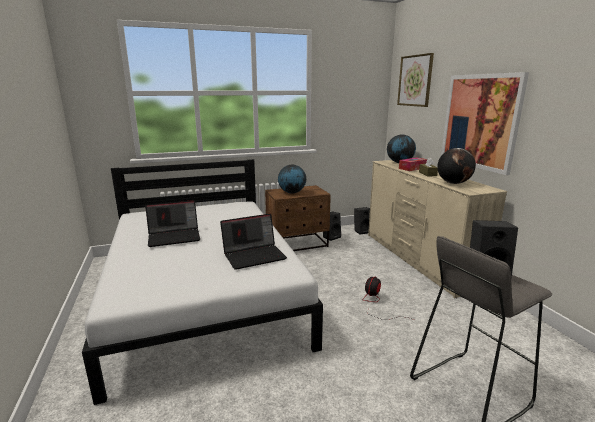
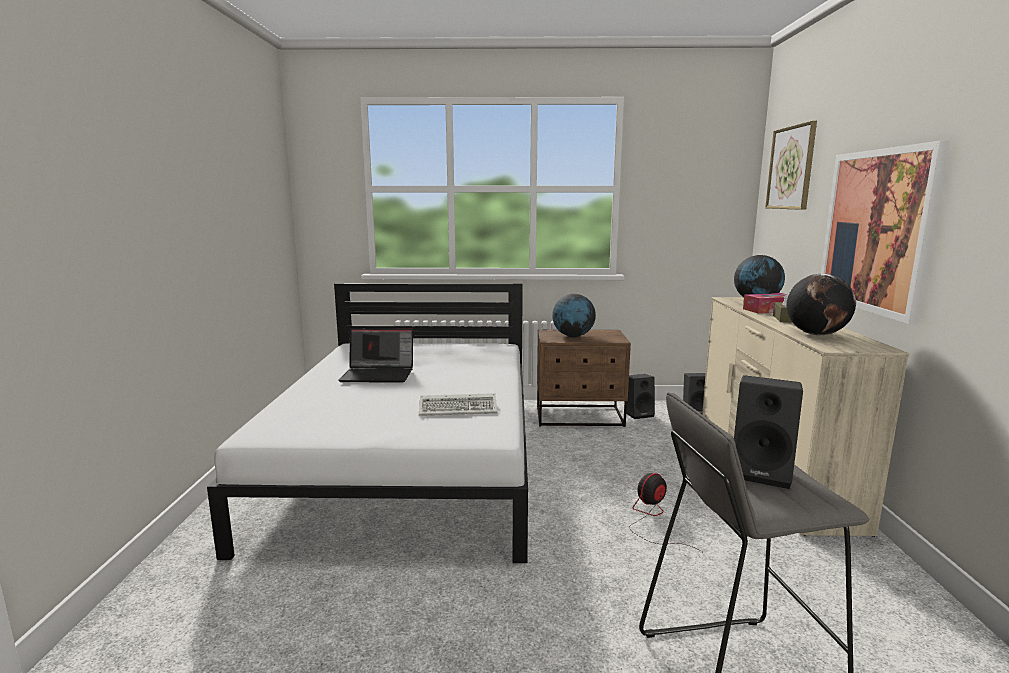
camera: 20 degrees right, 5 degrees down
laptop [220,213,287,270] -> keyboard [419,393,498,416]

